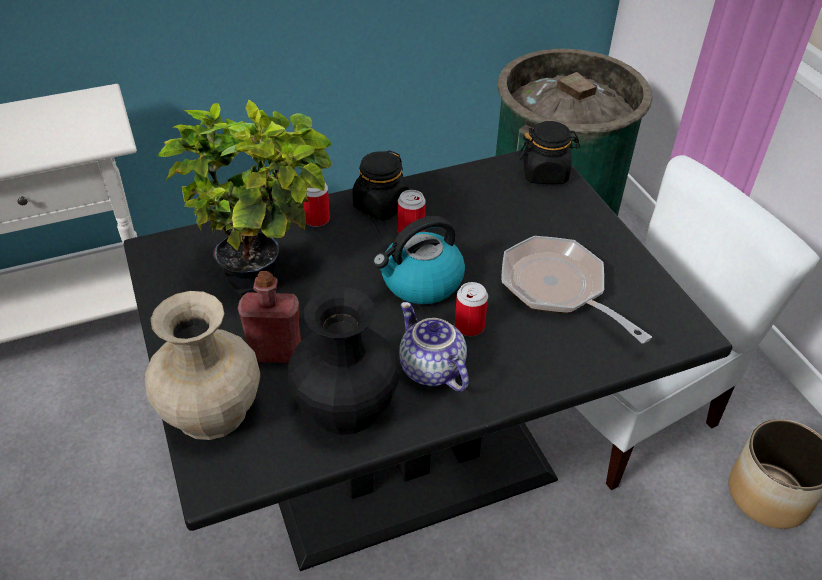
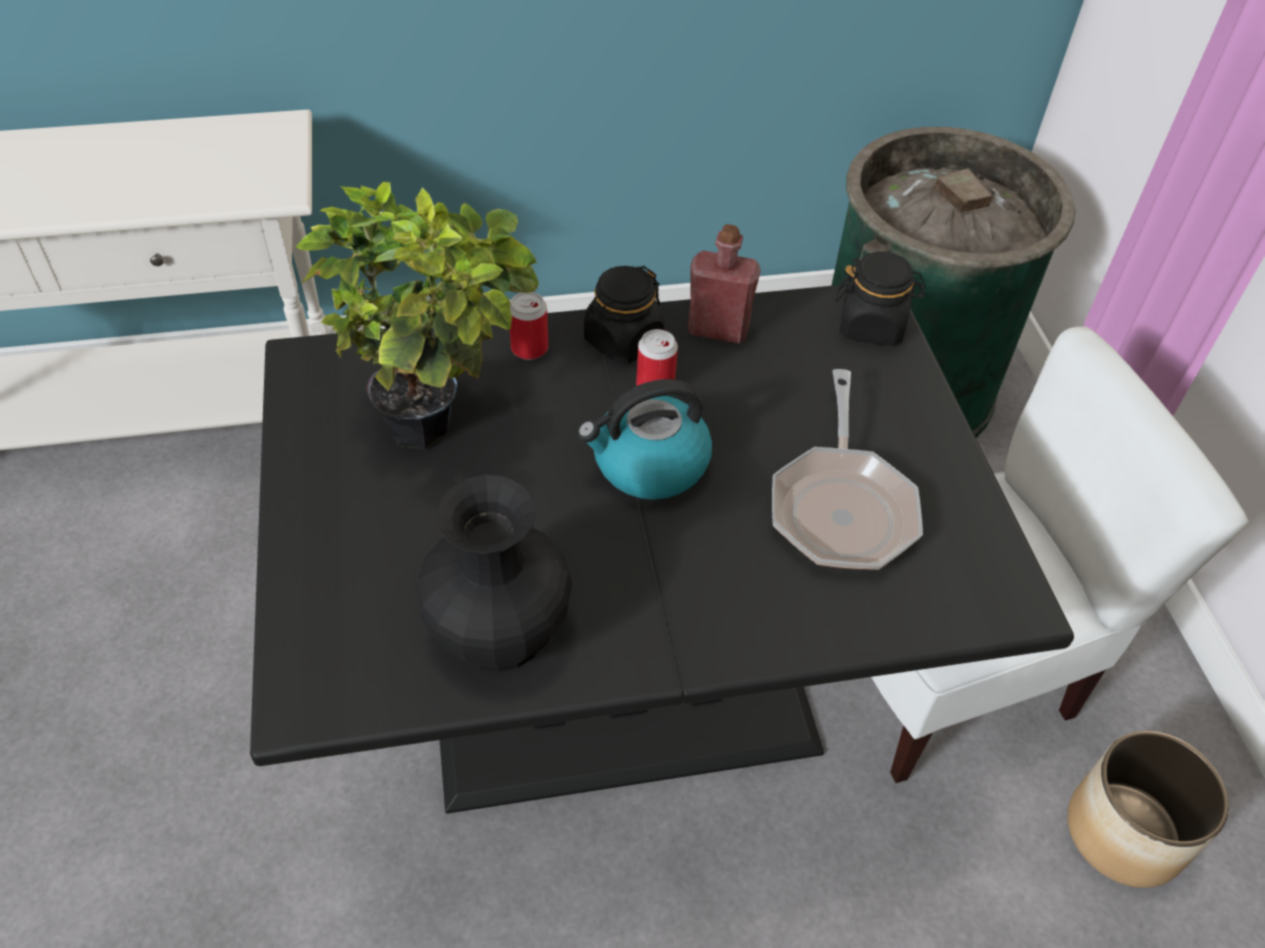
camera: 10 degrees right, 5 degrees up
beige vase [144,291,260,440] -> none
red bottle [238,271,301,363] -> red bottle moved to [688,224,761,343]
teapot [399,302,469,392] -> none
can [455,282,488,336] -> none
frying pan [501,236,652,344] -> frying pan turned 150 degrees counterclockwise [772,369,923,570]

